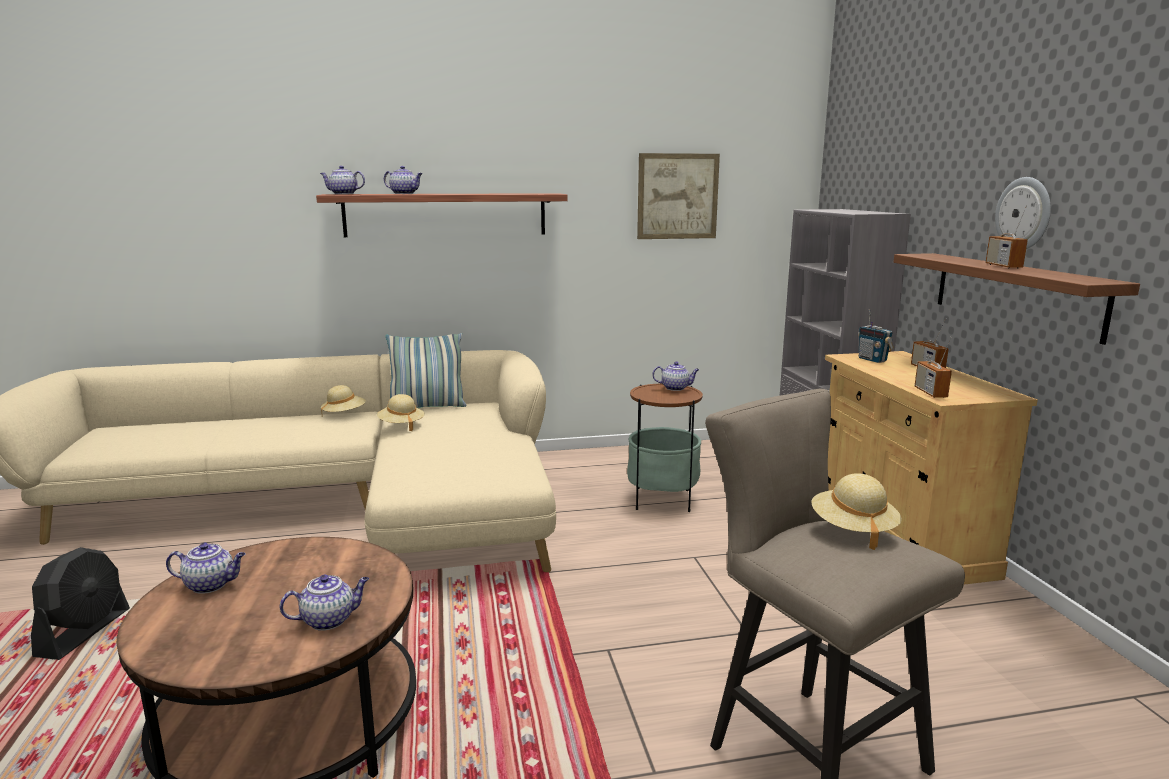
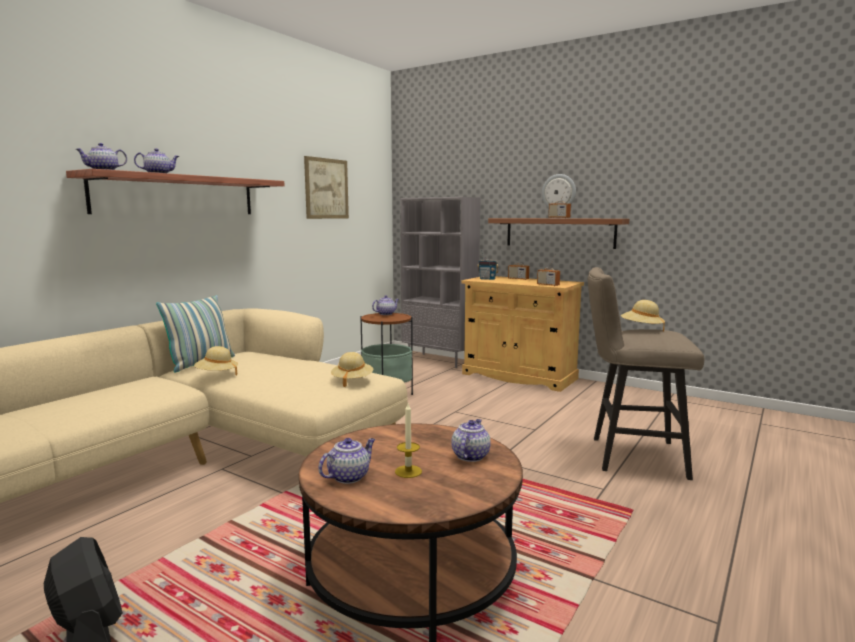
camera: 45 degrees left, 5 degrees down
beige hat [321,385,366,417] -> beige hat moved to [331,352,373,387]
none -> candle [395,403,422,478]

